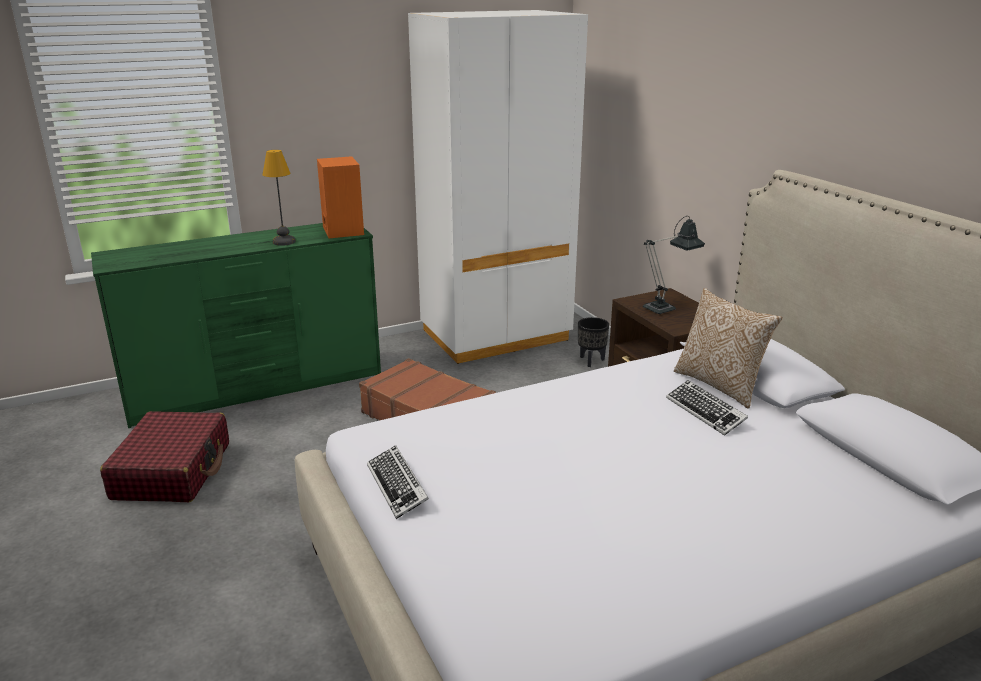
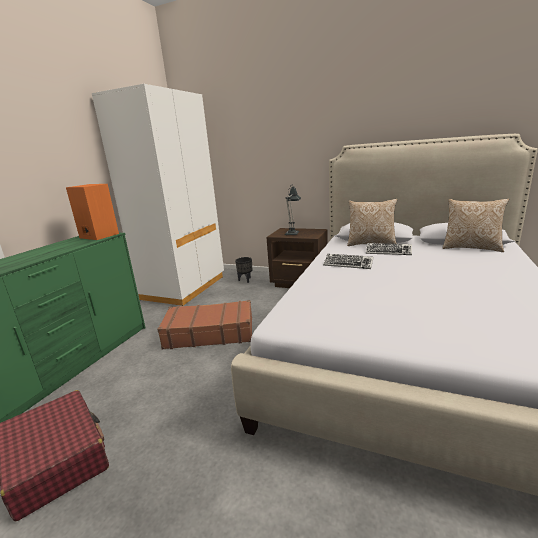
camera: 40 degrees left, 5 degrees down
table lamp [262,150,296,246] -> none
keyboard [367,445,429,519] -> keyboard moved to [323,254,374,269]
none -> pillow [442,199,509,252]

